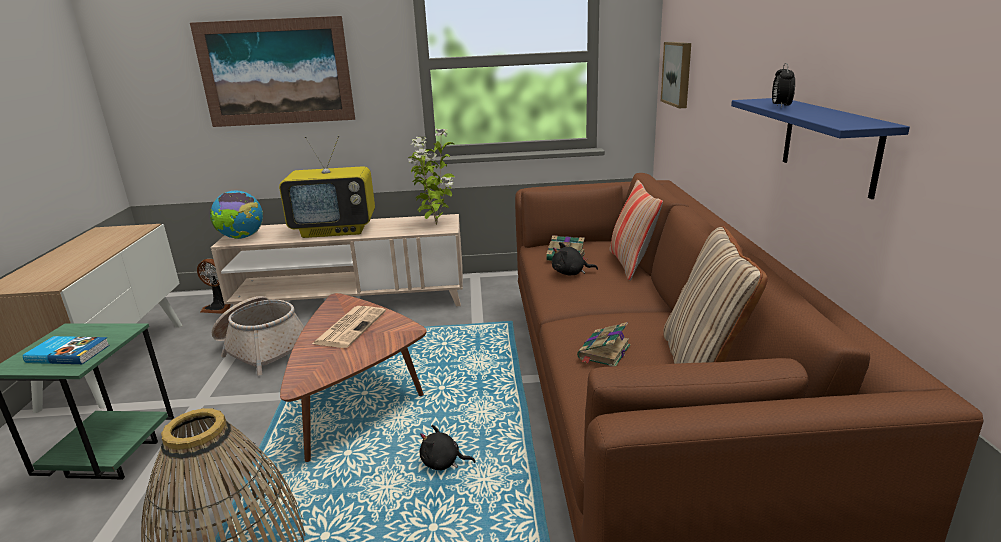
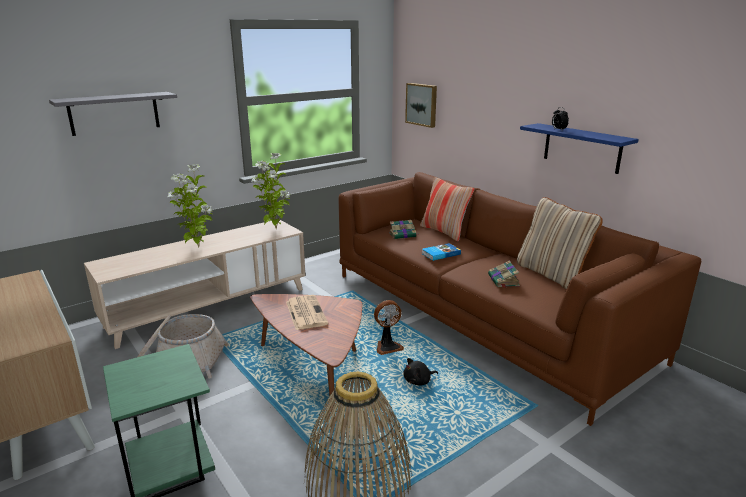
camera: 35 degrees left, 0 degrees up
book [23,336,110,364] -> book moved to [421,243,461,261]
picture [190,16,355,127] -> grey shelf [49,92,177,136]
fan [197,259,231,314] -> fan moved to [374,300,404,355]
globe [210,190,263,239] -> none
television [279,136,375,238] -> potted plant [168,164,212,248]
black plush toy [552,242,598,275] -> none

